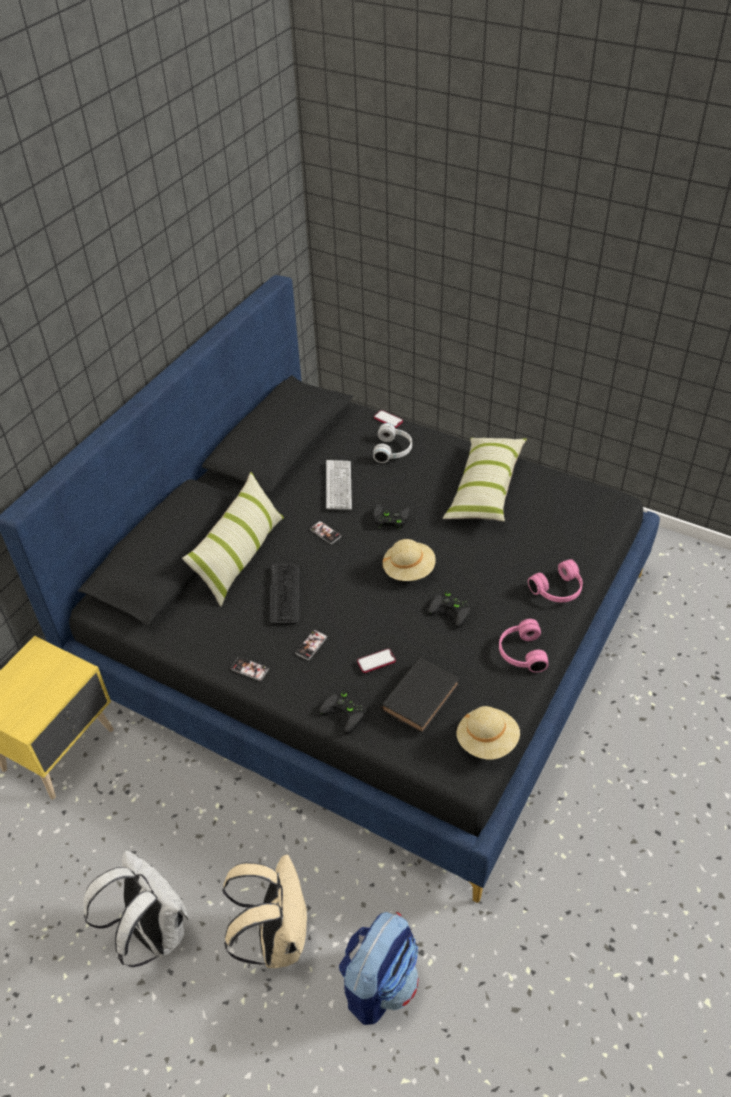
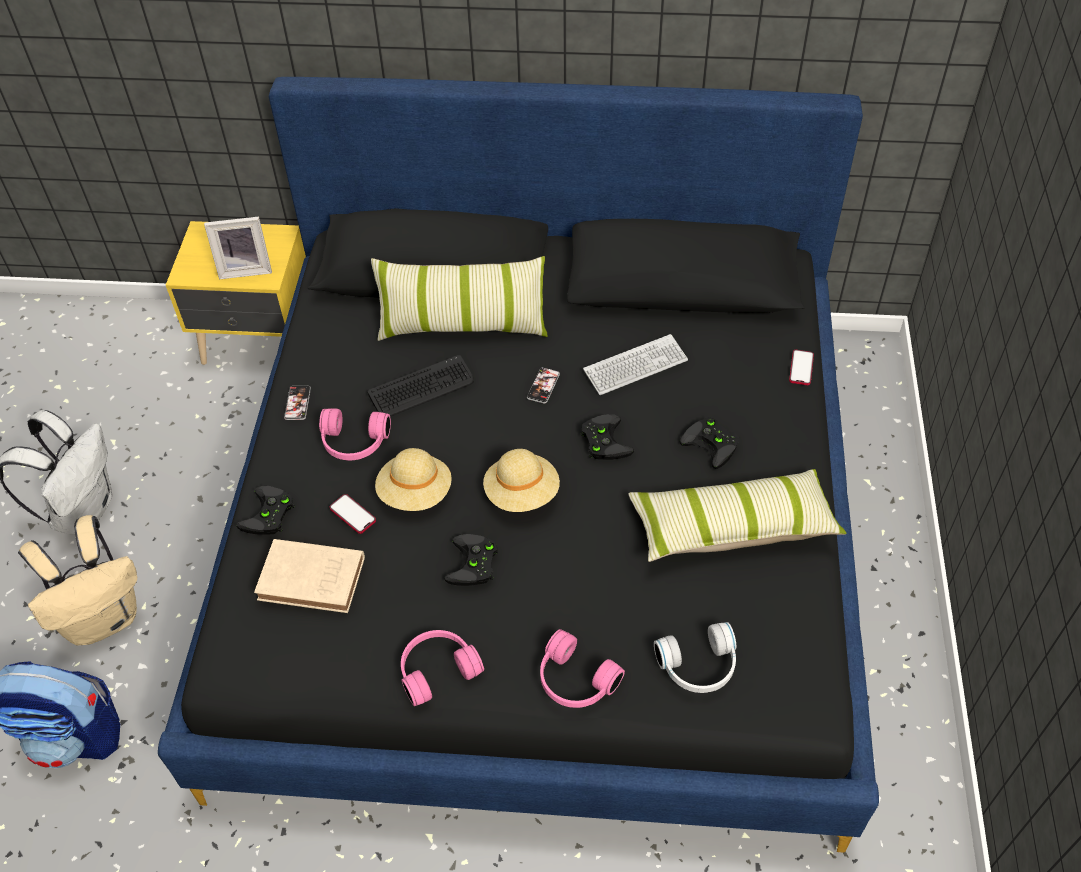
camera: 65 degrees right, 5 degrees up
phone [295,630,327,660] -> pink headphones [319,408,391,461]
white headphones [373,423,412,463] -> white headphones moved to [654,622,736,693]
black book [381,657,459,733] -> beige book [254,539,365,613]
beige hat [457,706,520,759] -> beige hat moved to [375,448,452,511]
none -> picture frame [204,217,272,279]
none -> black game controller [679,417,740,469]

